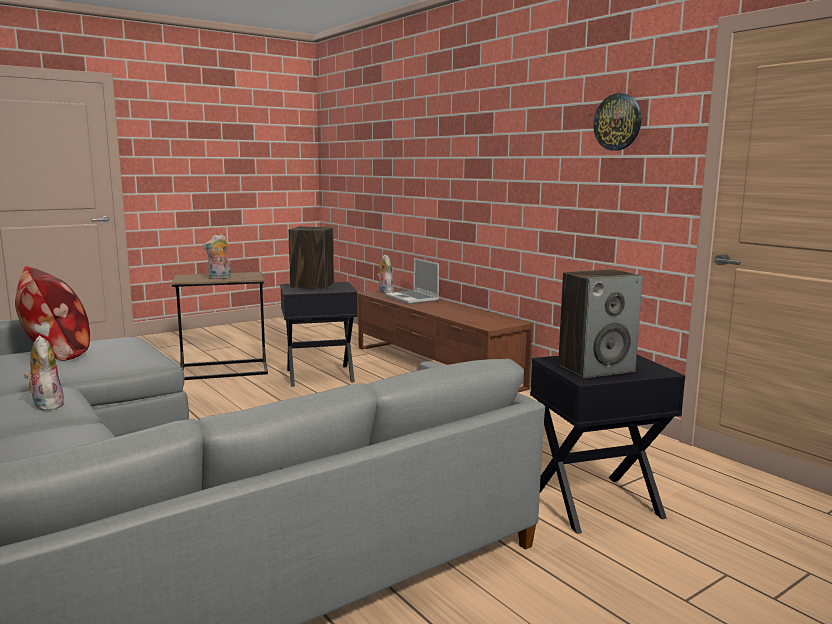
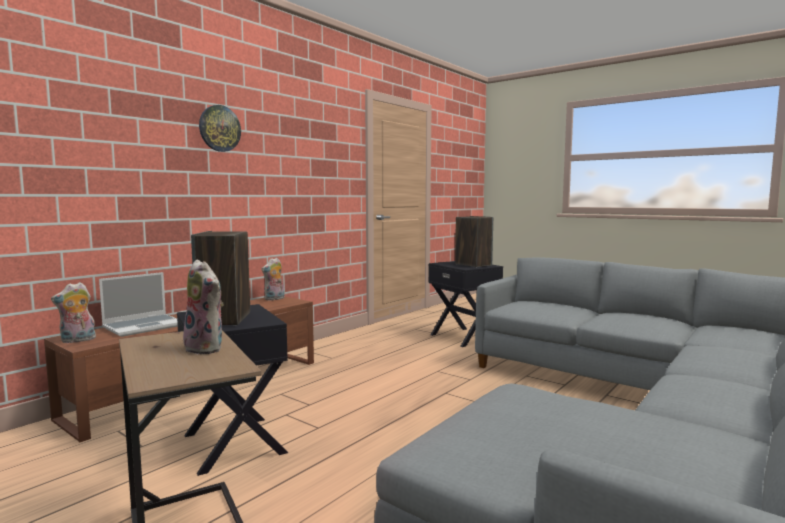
camera: 105 degrees left, 5 degrees down
pillow [15,266,90,361] -> none
plush toy [24,336,65,411] -> plush toy moved to [261,258,285,301]
wall clock [593,93,642,151] -> wall clock moved to [199,105,241,152]

